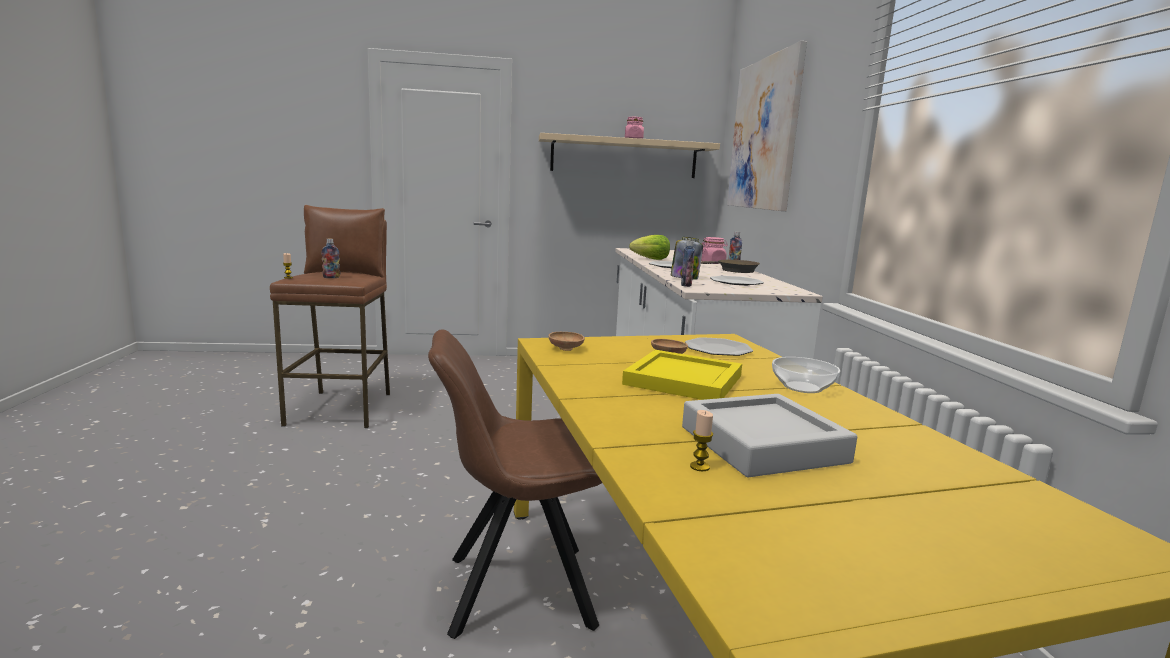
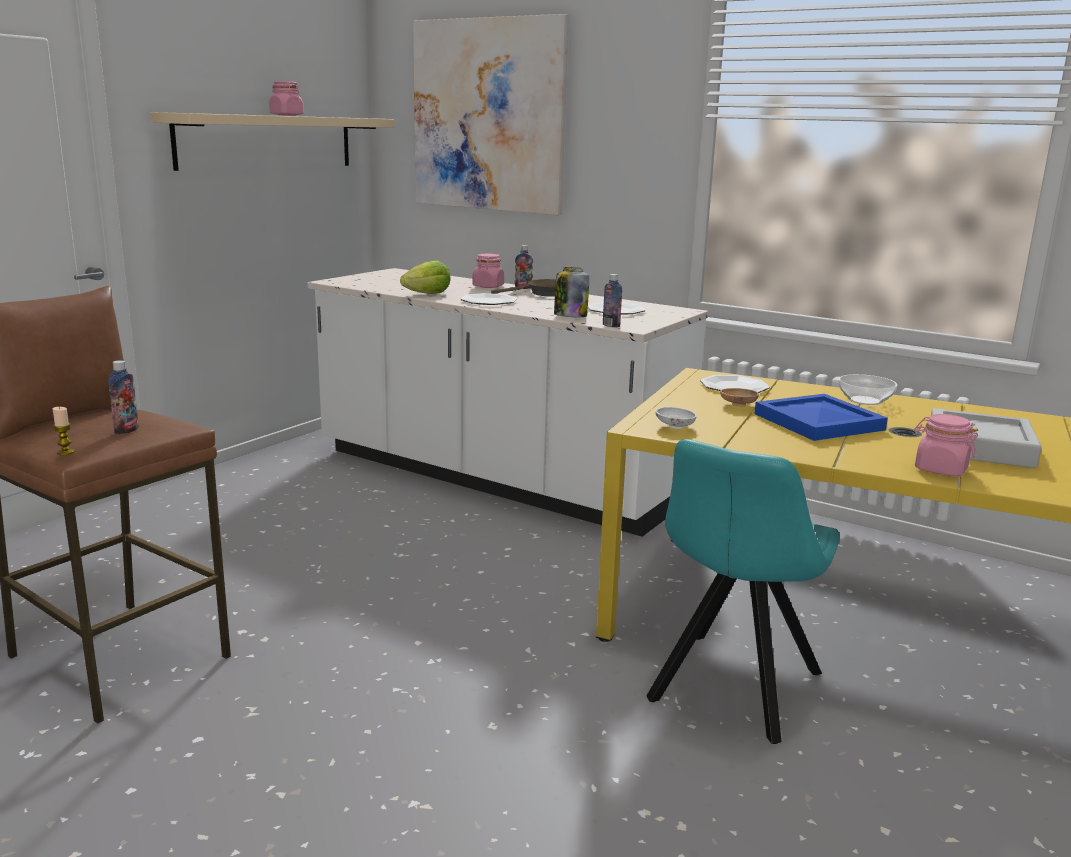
camera: 50 degrees left, 5 degrees up
brown chair [428,329,602,639] -> turquoise chair [646,439,840,744]
brown bowl [548,332,585,351] -> white bowl [655,407,697,429]
yellow tray [622,350,742,400] -> blue tray [754,394,888,441]
candle [690,410,713,471] -> none
none -> pink jar [914,414,978,476]

